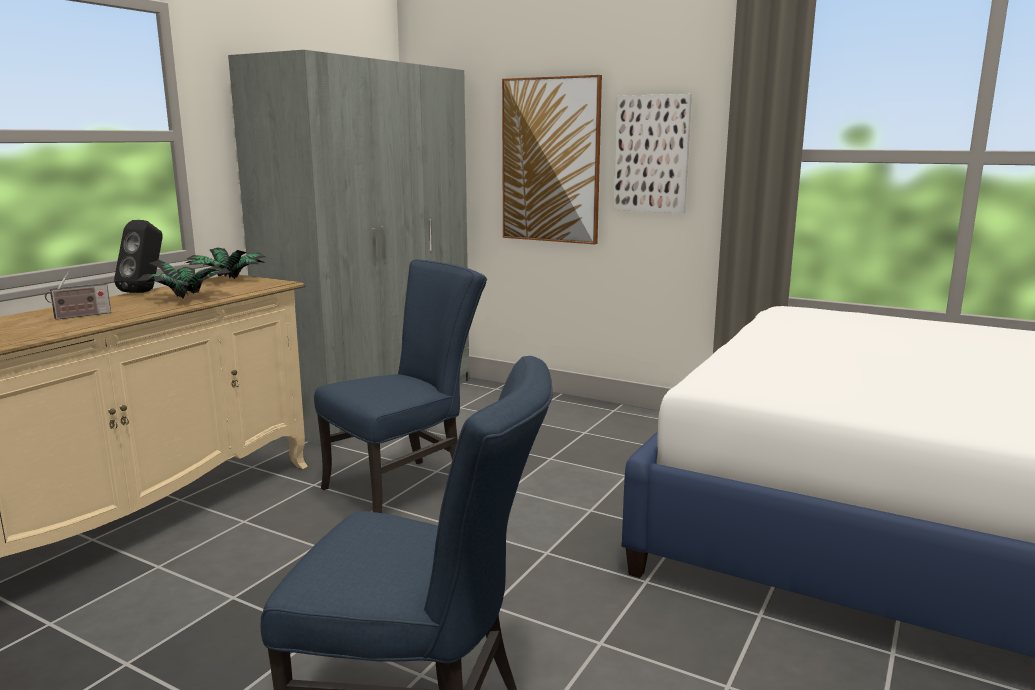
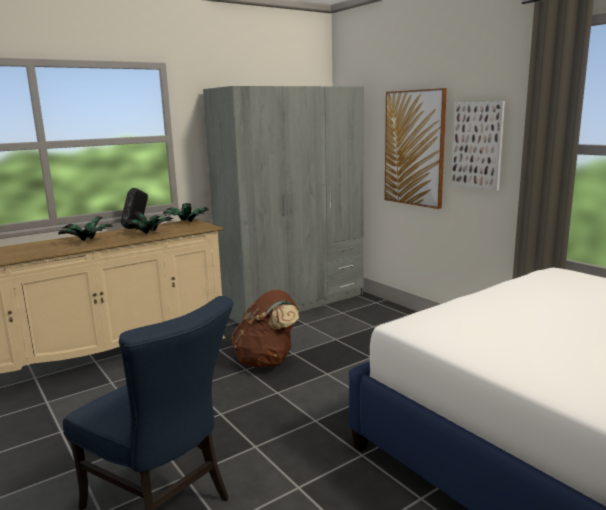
camera: 25 degrees right, 0 degrees up
radio [45,271,111,320] -> potted plant [58,216,113,241]
blue chair [314,259,487,513] -> brown backpack [231,290,299,367]

